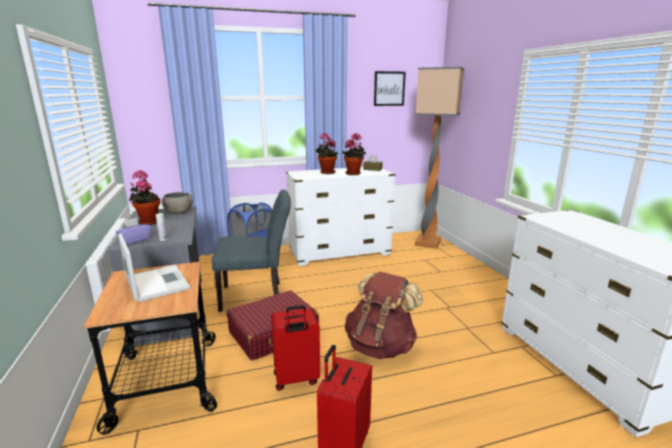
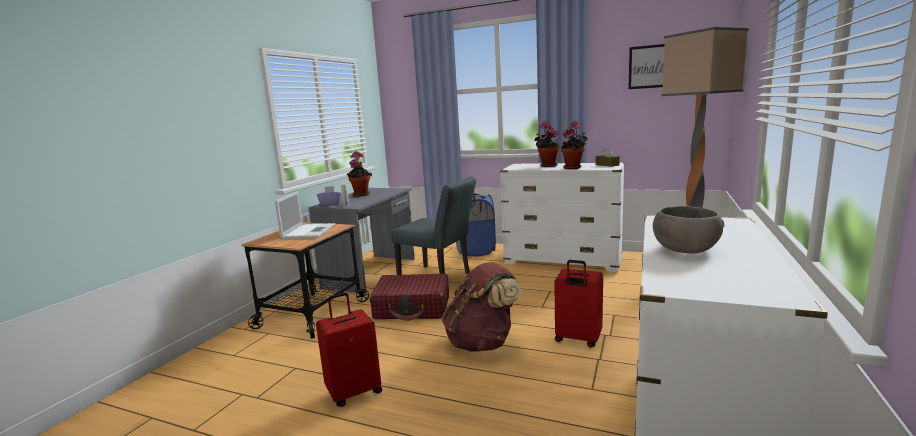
camera: 40 degrees right, 5 degrees down
grey bowl [162,192,193,214] -> grey bowl moved to [653,206,725,253]
red suitcase [271,305,320,391] -> red suitcase moved to [554,260,603,347]

